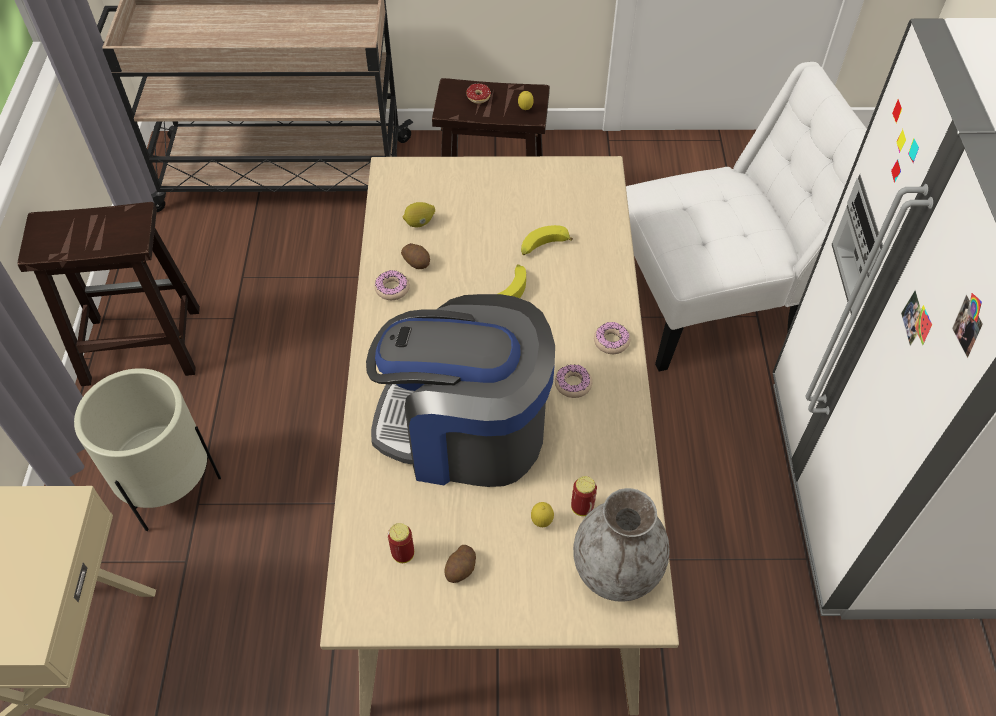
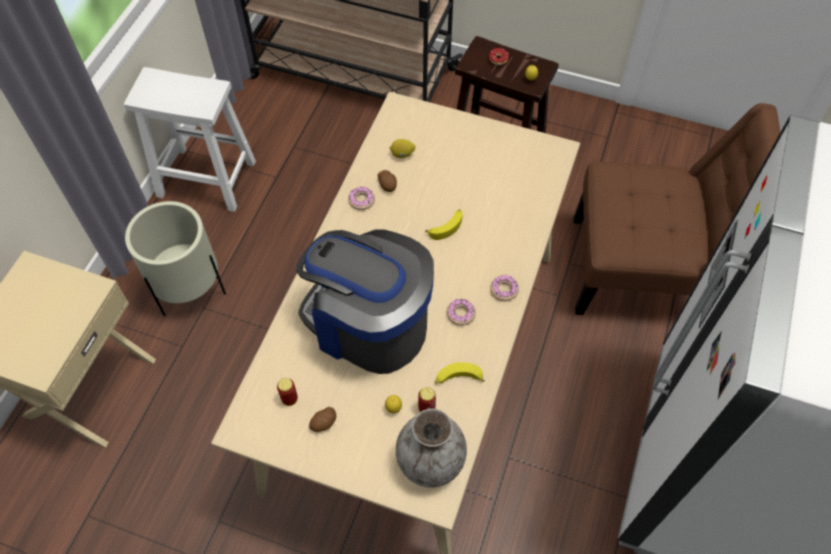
camera: 20 degrees right, 5 degrees up
brown stool [18,202,200,386] -> white stool [124,67,256,212]
banana [521,225,573,255] -> banana moved to [435,362,485,384]
white chair [626,62,867,372] -> brown chair [574,103,780,315]

